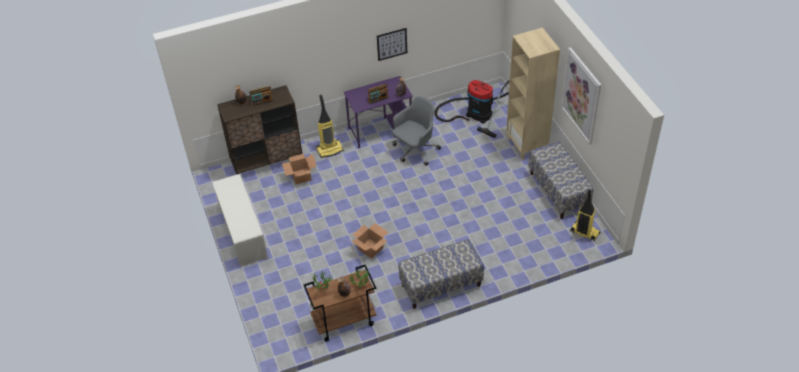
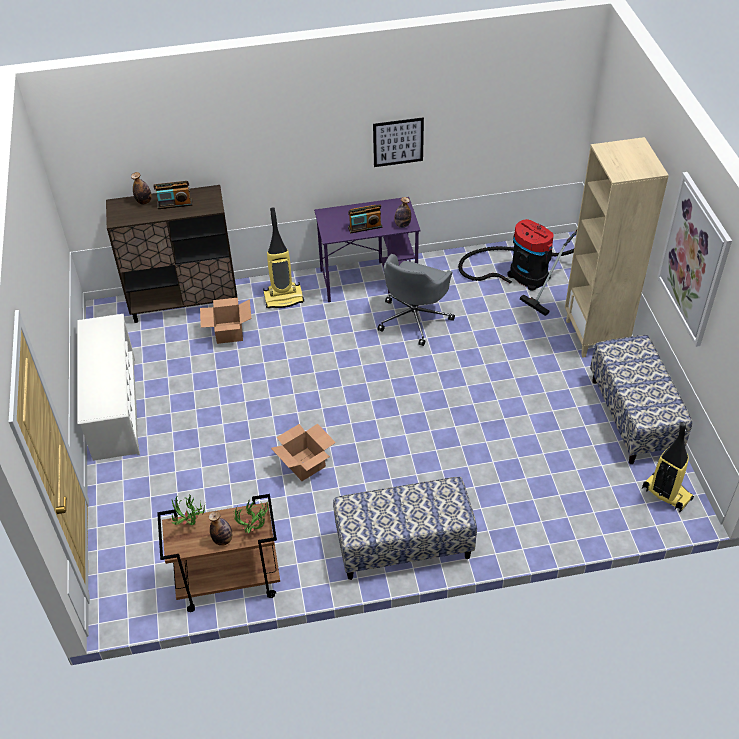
camera: 10 degrees right, 0 degrees up
grey office chair [392,96,441,166] -> grey office chair turned 150 degrees clockwise [378,254,455,346]

